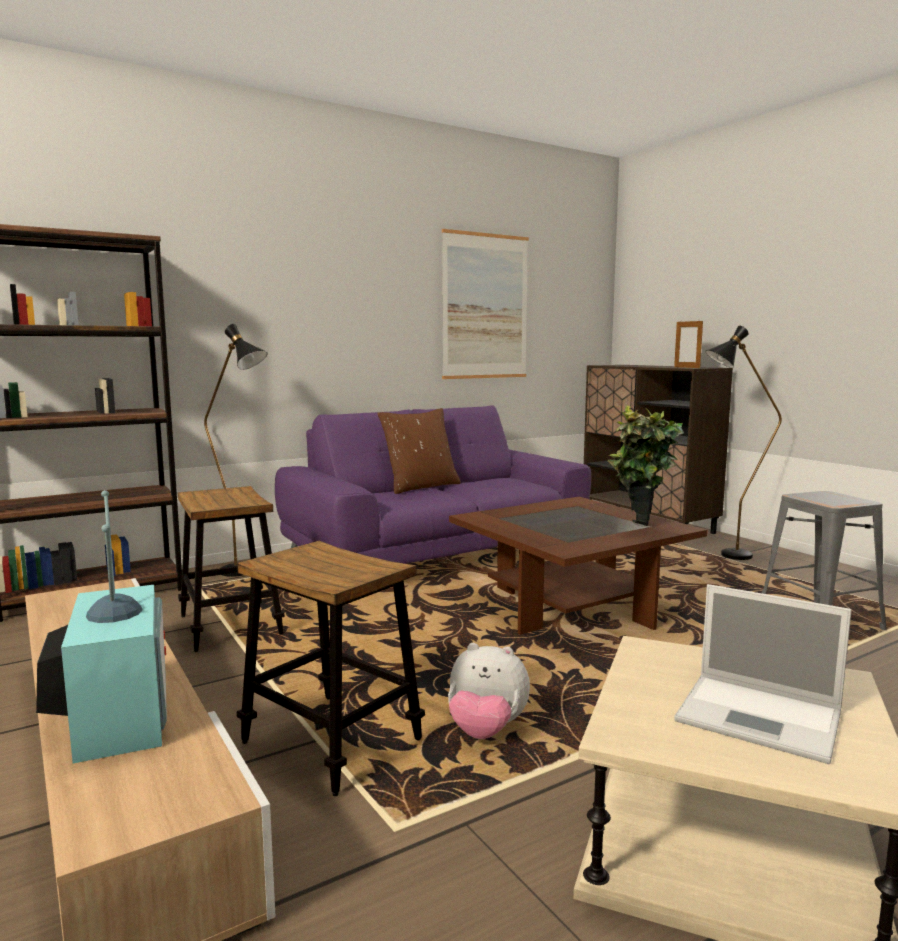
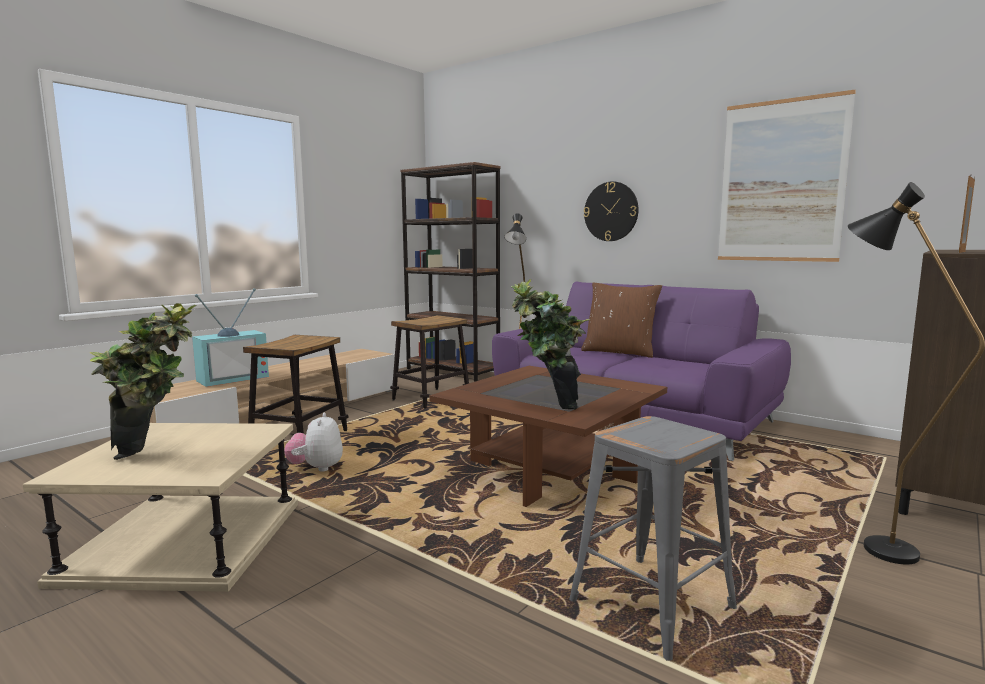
camera: 70 degrees right, 0 degrees up
laptop [674,584,851,764] -> potted plant [90,303,196,460]
none -> wall clock [584,181,638,241]

